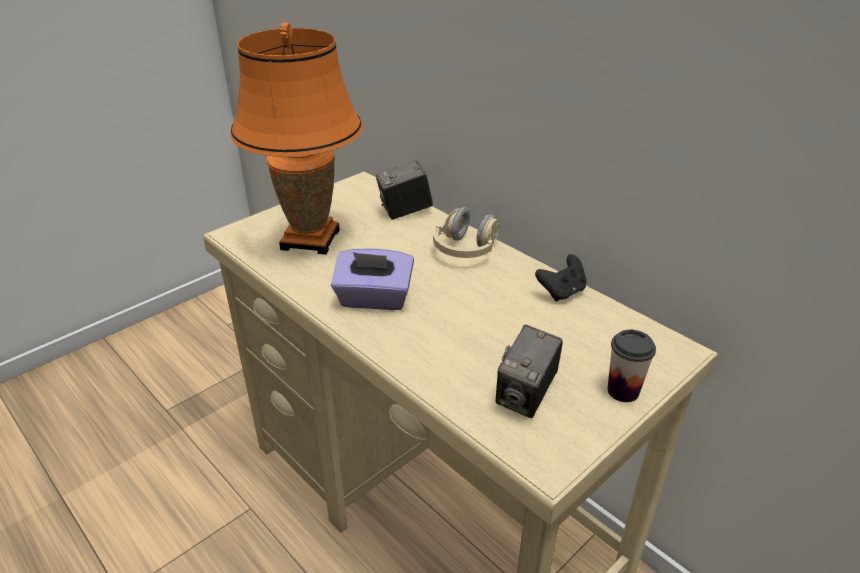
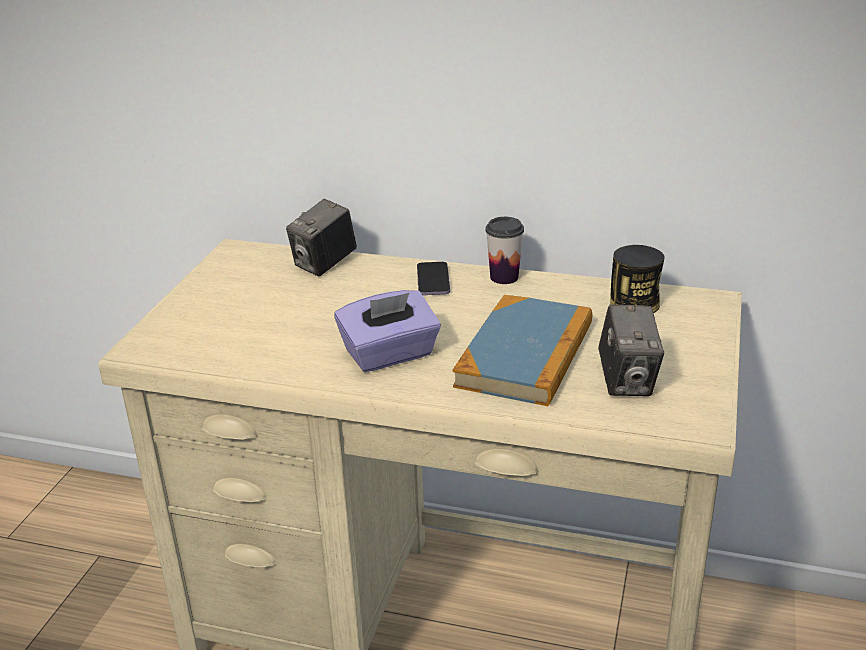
camera: 30 degrees left, 5 degrees down
orange table lamp [230,22,363,255] -> none
beige headphones [433,207,499,258] -> phone [417,262,450,296]
black game controller [535,254,586,302] -> none
cup [608,330,656,402] -> cup moved to [486,217,524,284]
none -> book [453,295,592,406]
none -> can [610,245,665,313]

